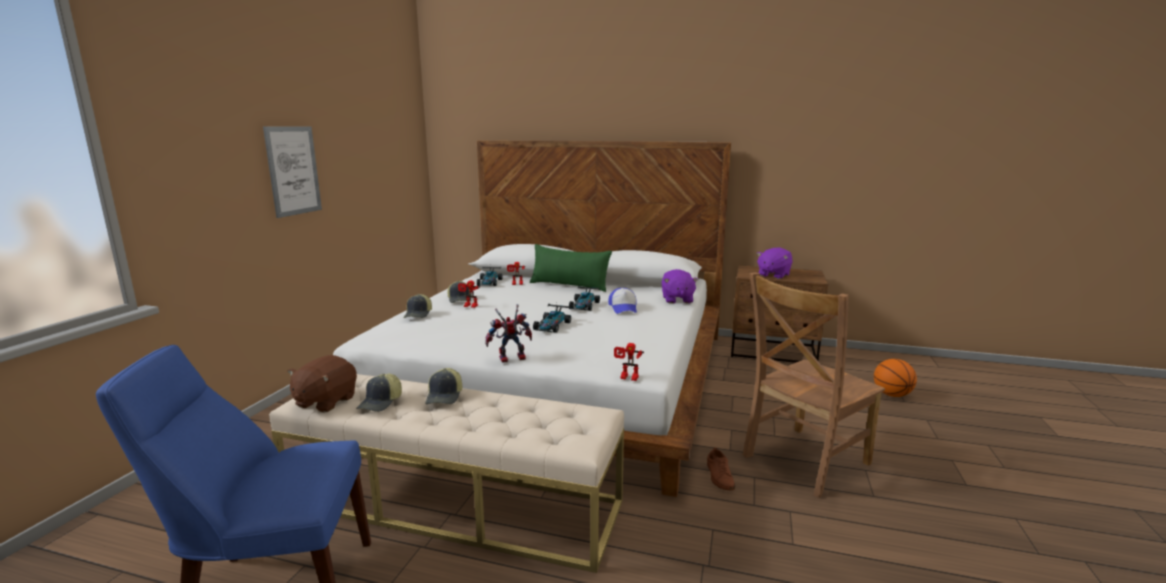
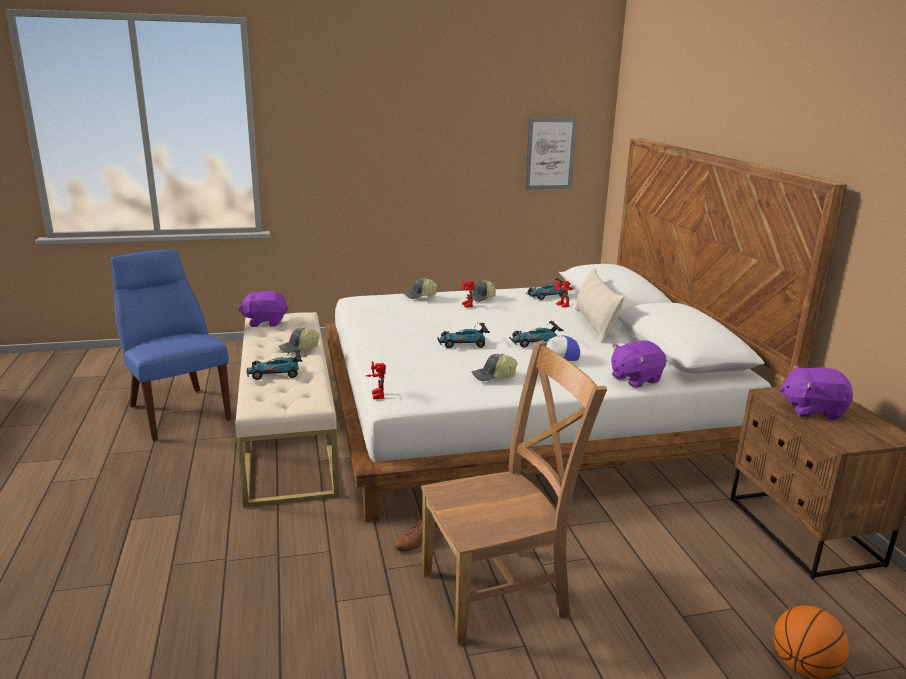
camera: 60 degrees right, 5 degrees up
picture [263,127,322,218] -> picture moved to [525,118,577,189]
brown plush toy [287,355,357,413] -> purple plush toy [238,291,288,327]
cap [356,374,402,412] -> cap moved to [471,354,518,381]
toy robot [485,304,532,363] -> none
green pillow [530,244,612,292] -> beige pillow [575,268,624,342]
brown chair [743,272,885,498] -> brown chair turned 135 degrees clockwise [421,340,607,645]
none -> toy car [246,350,302,380]

